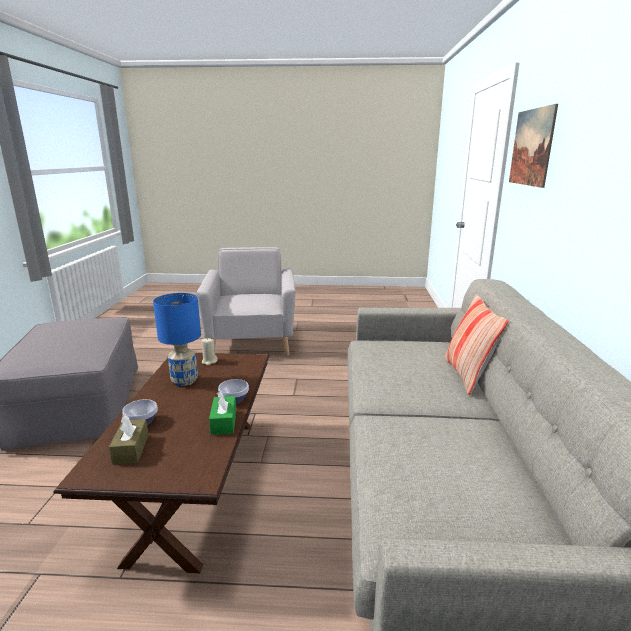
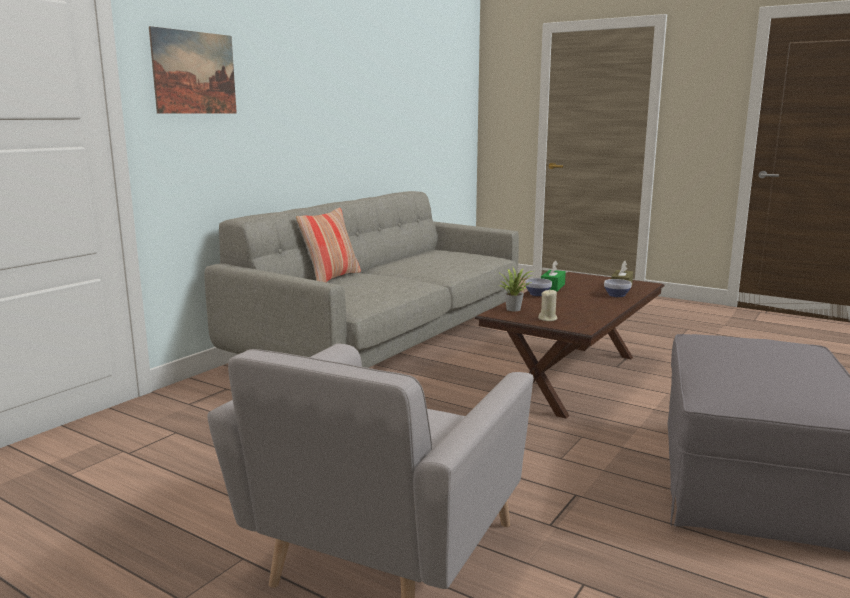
camera: 150 degrees left, 5 degrees down
blue table lamp [153,293,201,386] -> none
none -> potted plant [498,266,532,311]

